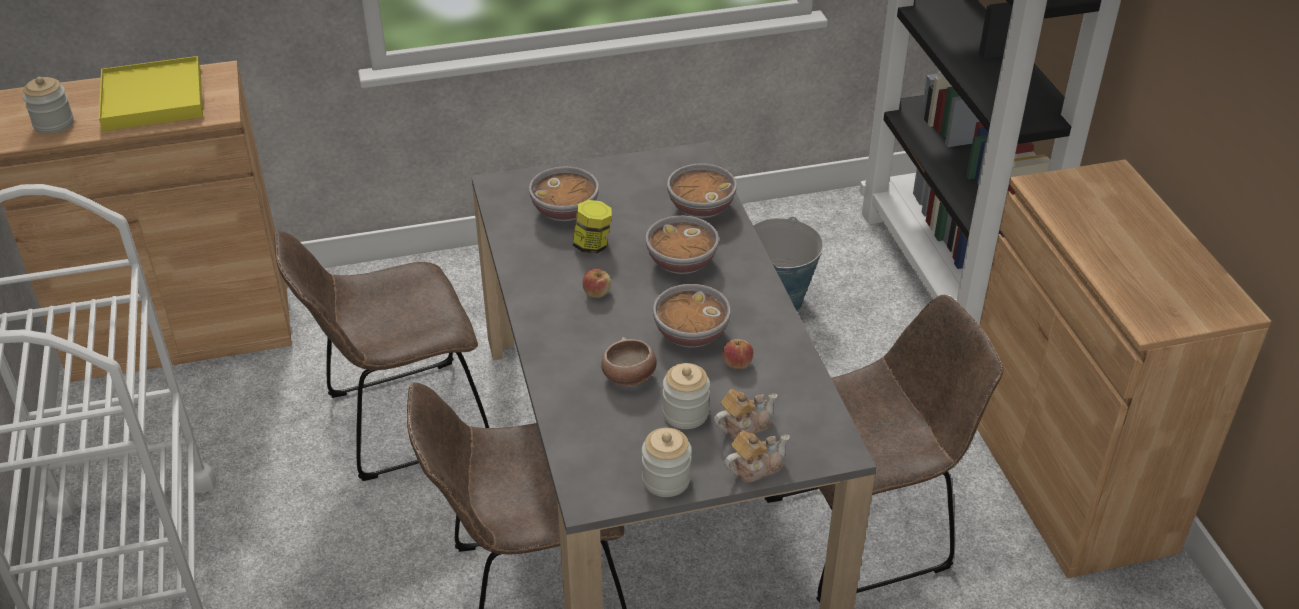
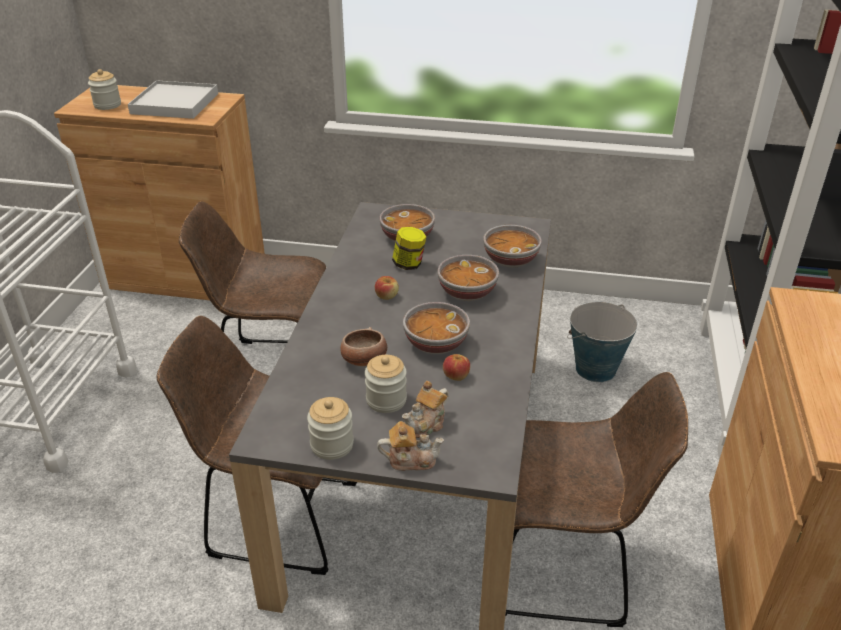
camera: 25 degrees right, 5 degrees down
yellow tray [99,56,203,131] -> white tray [128,80,218,119]
teapot [714,389,777,439] -> teapot turned 135 degrees clockwise [402,381,449,438]

